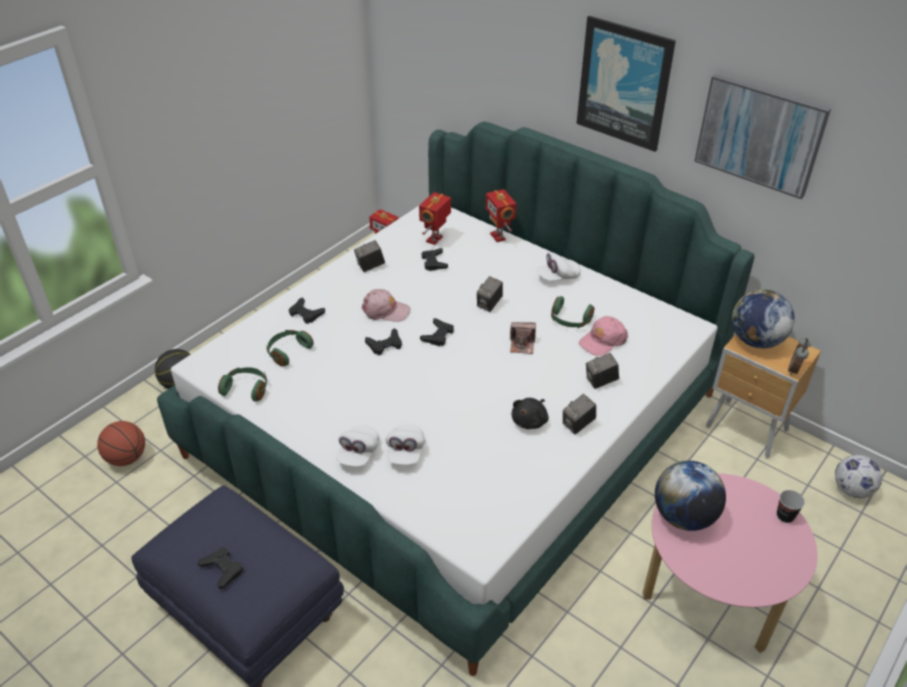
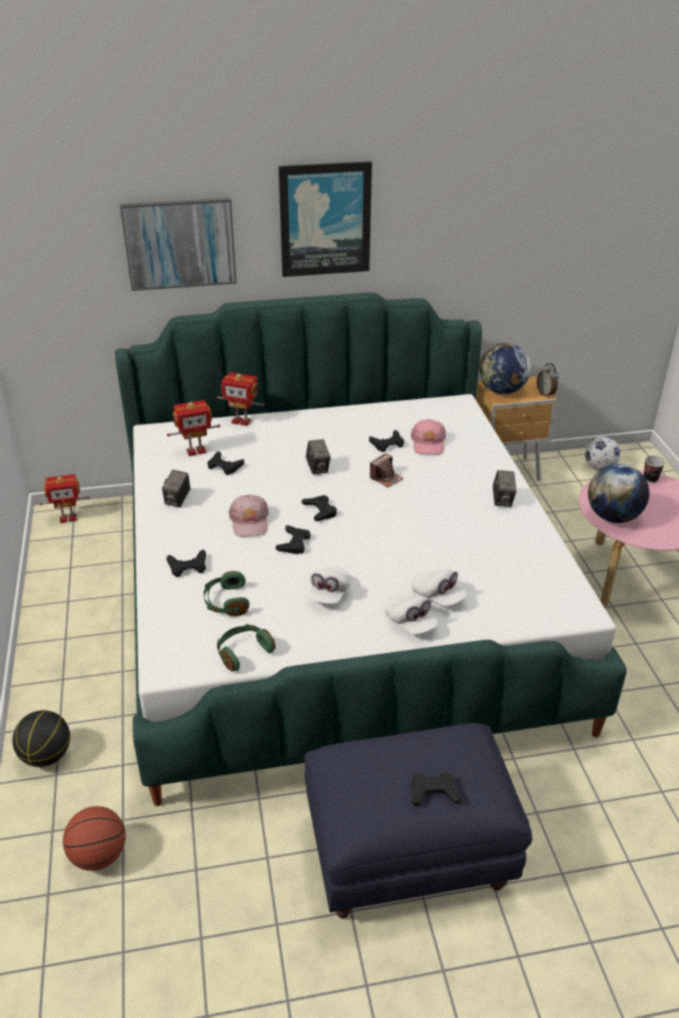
camera: 50 degrees left, 5 degrees down
pink cap [361,289,410,322] -> pink cap turned 120 degrees clockwise [229,495,269,537]
toy robot [419,192,451,245] -> toy robot turned 90 degrees counterclockwise [167,400,220,456]
black plush toy [511,398,549,429] -> none
white cap [536,253,581,281] -> white cap moved to [307,567,350,604]
green headphones [551,296,594,328] -> black game controller [369,430,404,452]
camera [586,353,619,389] -> none
picture [694,74,831,199] -> picture moved to [120,198,237,291]

